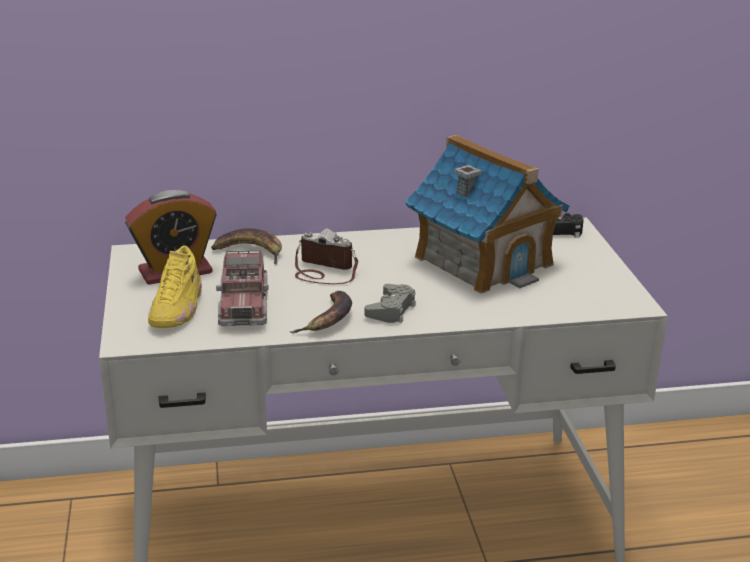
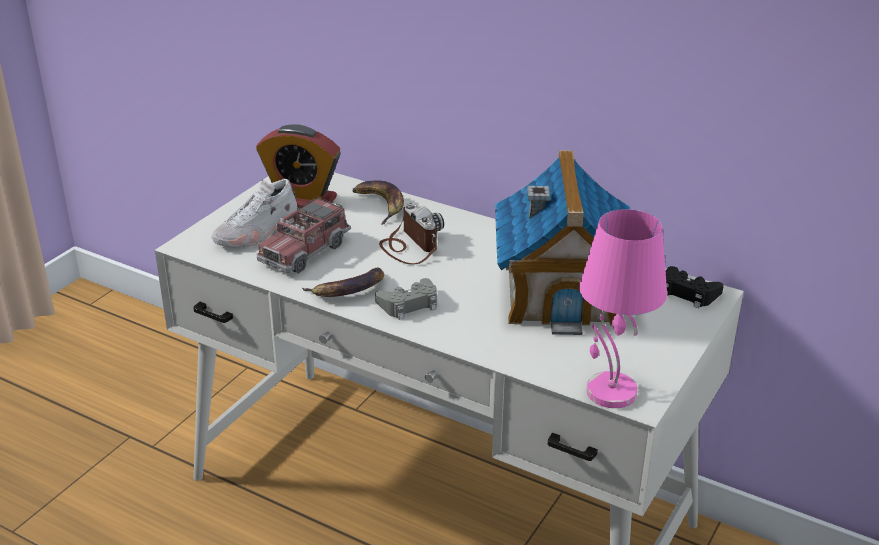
camera: 40 degrees right, 5 degrees up
yellow shoe [148,246,202,328] -> white shoe [212,179,298,247]
none -> pink table lamp [579,209,667,408]

